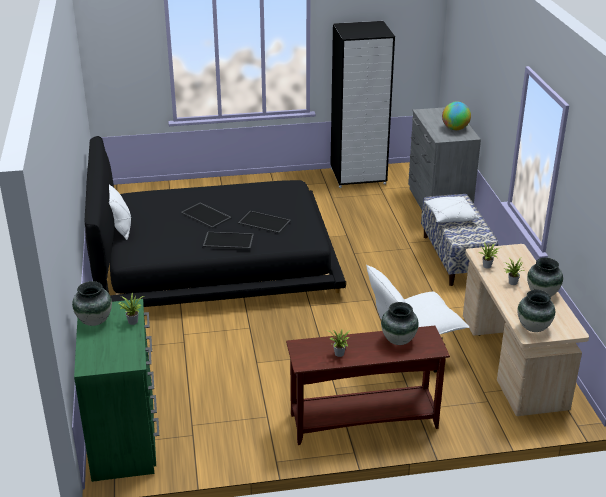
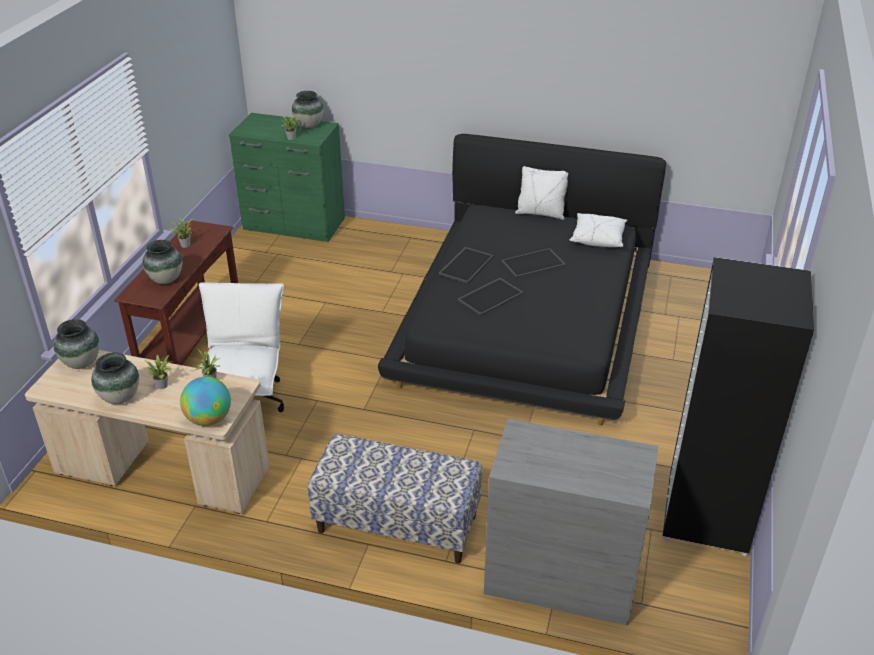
camera: 115 degrees right, 5 degrees up
white pillow [424,197,480,222] -> white pillow moved to [570,213,627,247]
globe [442,101,471,130] -> globe moved to [180,377,231,426]

